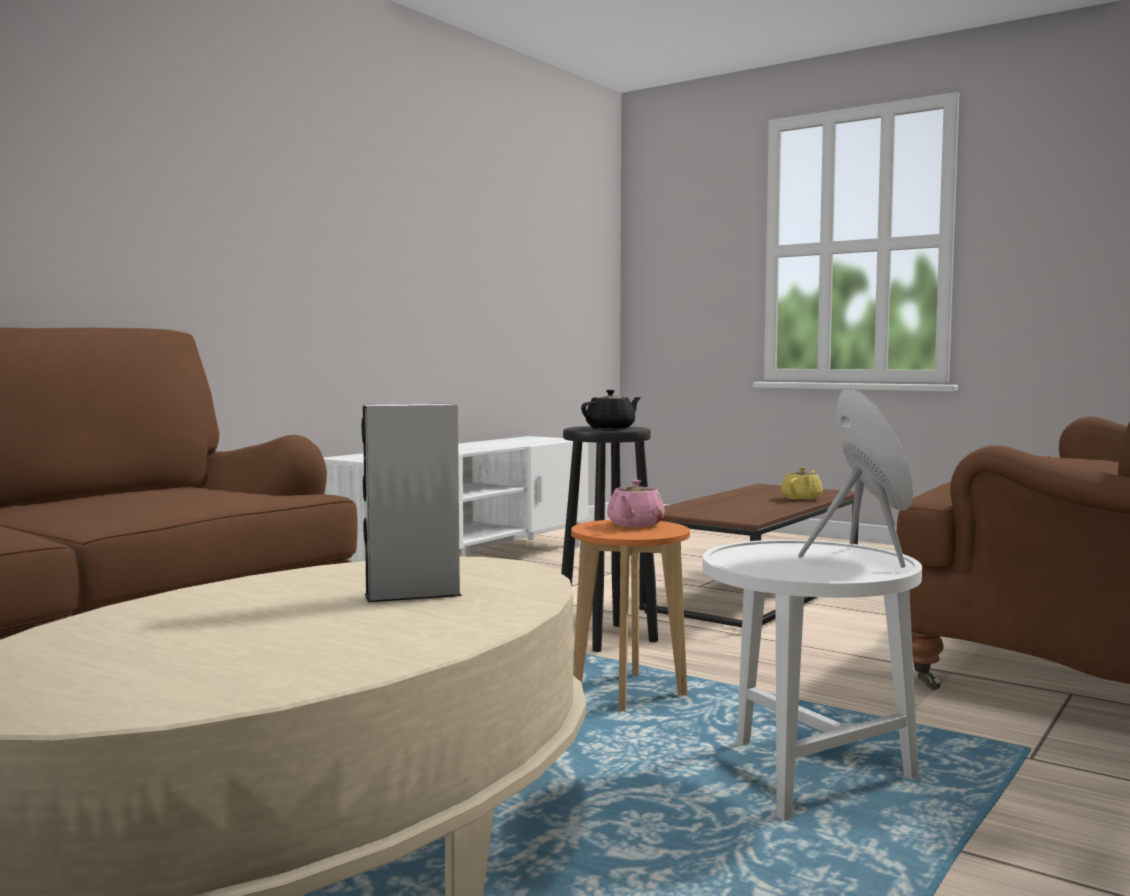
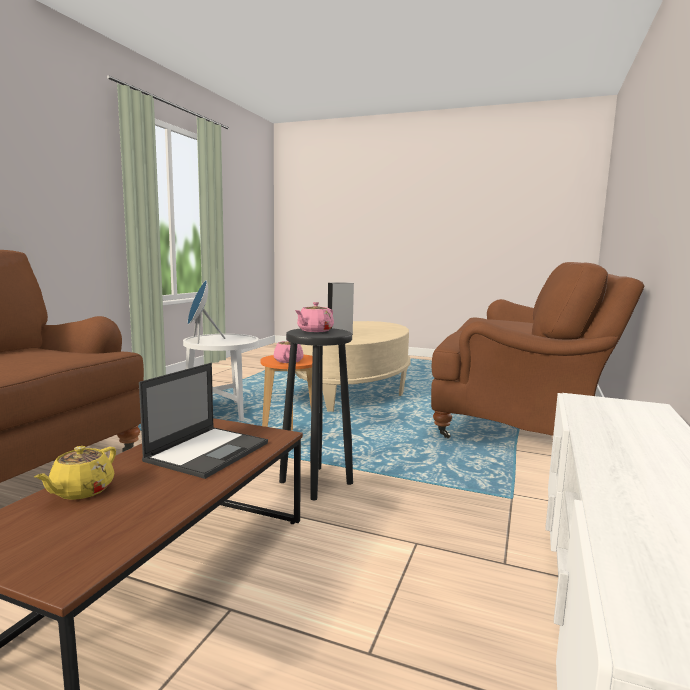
camera: 165 degrees right, 5 degrees up
black teapot [581,390,641,429] -> pink teapot [295,302,334,332]
none -> laptop [139,363,268,479]

